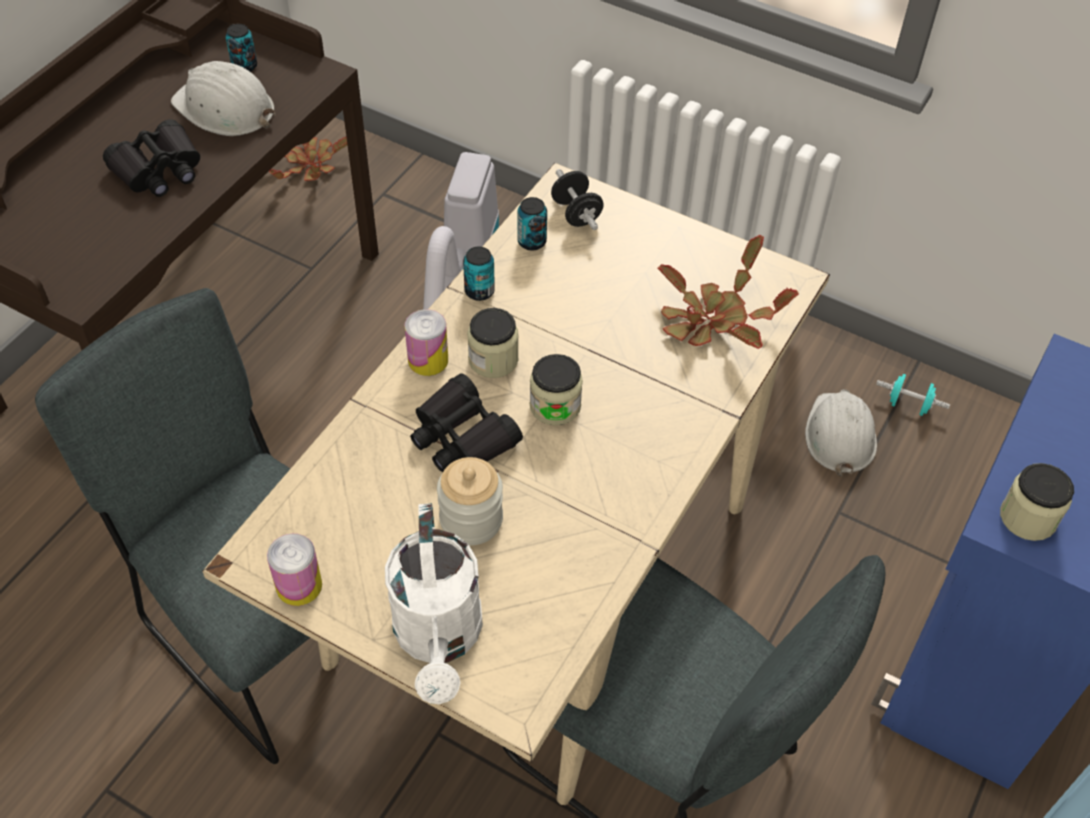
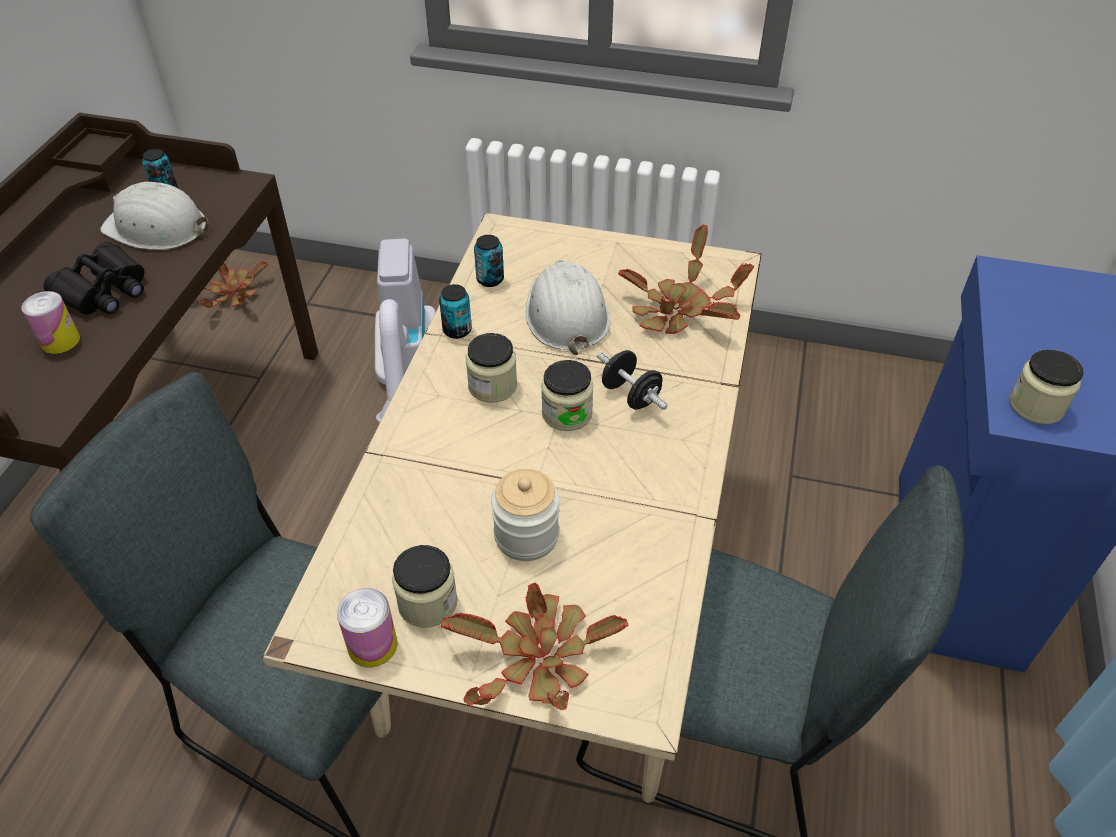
camera: 15 degrees left, 5 degrees down
white watering can [385,503,483,705] -> potted plant [441,583,629,710]
can [405,309,448,376] -> can moved to [21,291,80,354]
black binoculars [410,373,523,472] -> none
black dumbbell [551,169,604,230] -> black dumbbell moved to [597,350,668,410]
white hard hat [805,389,877,477] -> white hard hat moved to [526,260,611,355]
turquoise dumbbell [876,374,950,416] -> none
none -> jar [392,545,458,628]

